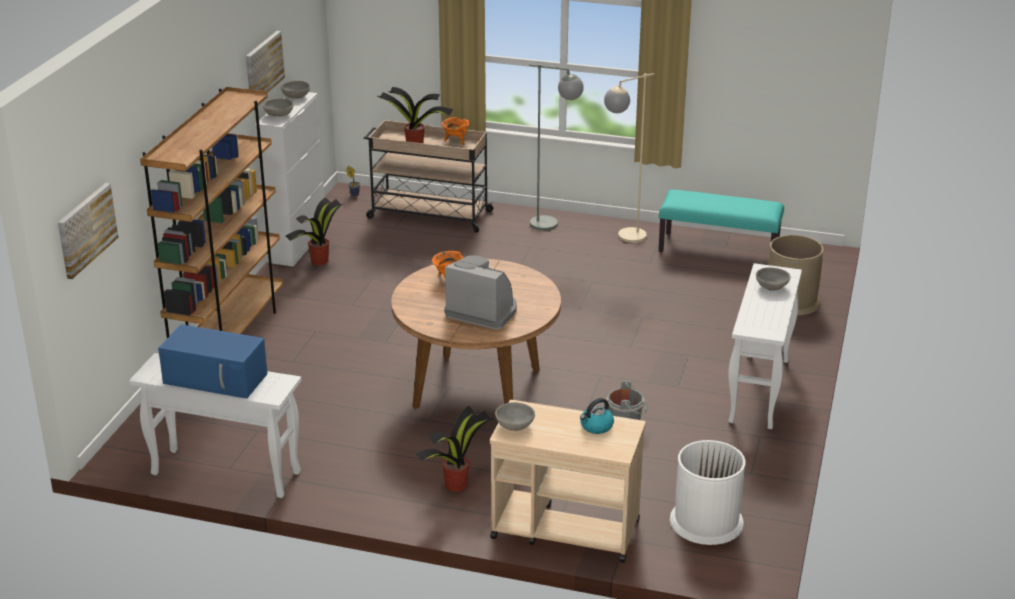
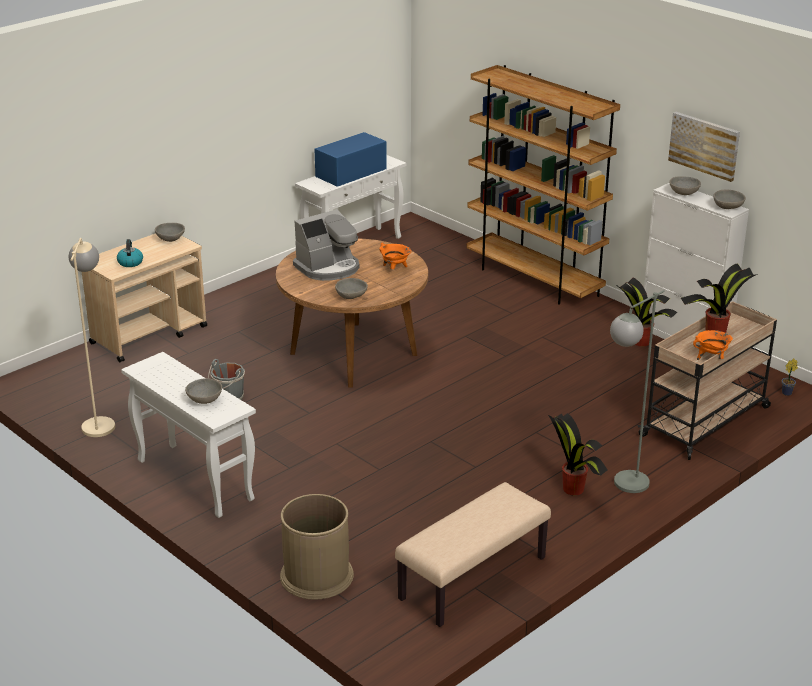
camera: 120 degrees right, 0 degrees up
picture [58,183,118,279] -> none
potted plant [416,405,494,492] -> potted plant moved to [548,413,608,495]
beige floor lamp [604,73,654,243] -> beige floor lamp moved to [68,238,115,437]
turquoise bench [659,190,784,252] -> beige bench [395,482,551,627]
white trash can [670,440,746,545] -> none
none -> grey bowl [335,278,368,299]

